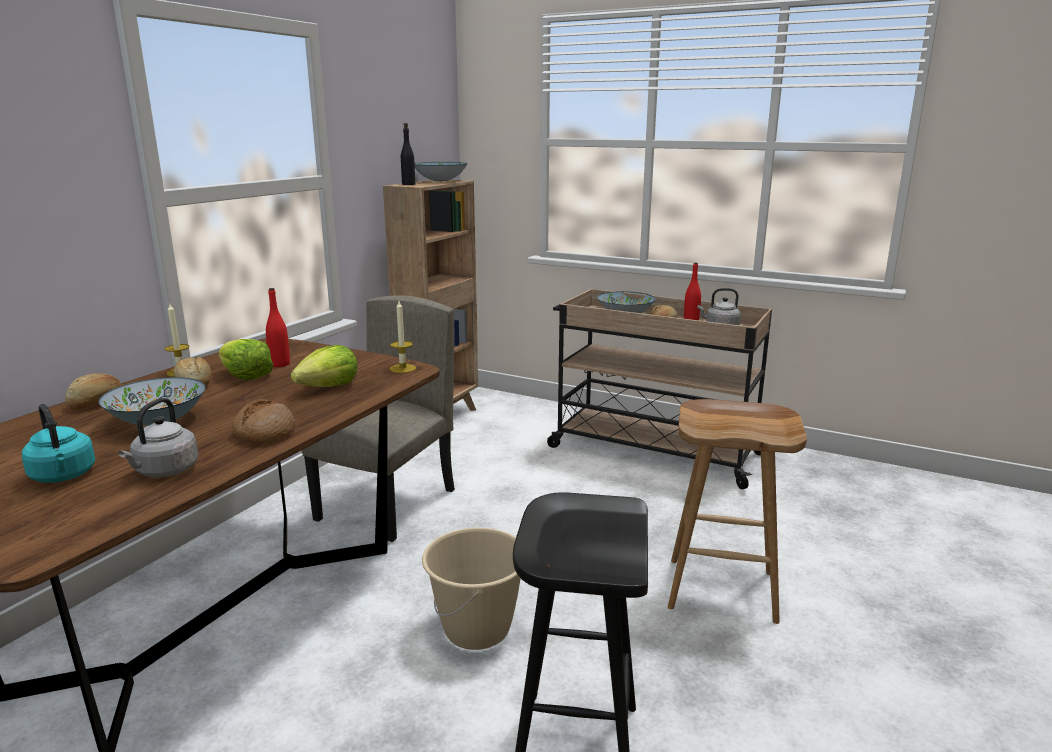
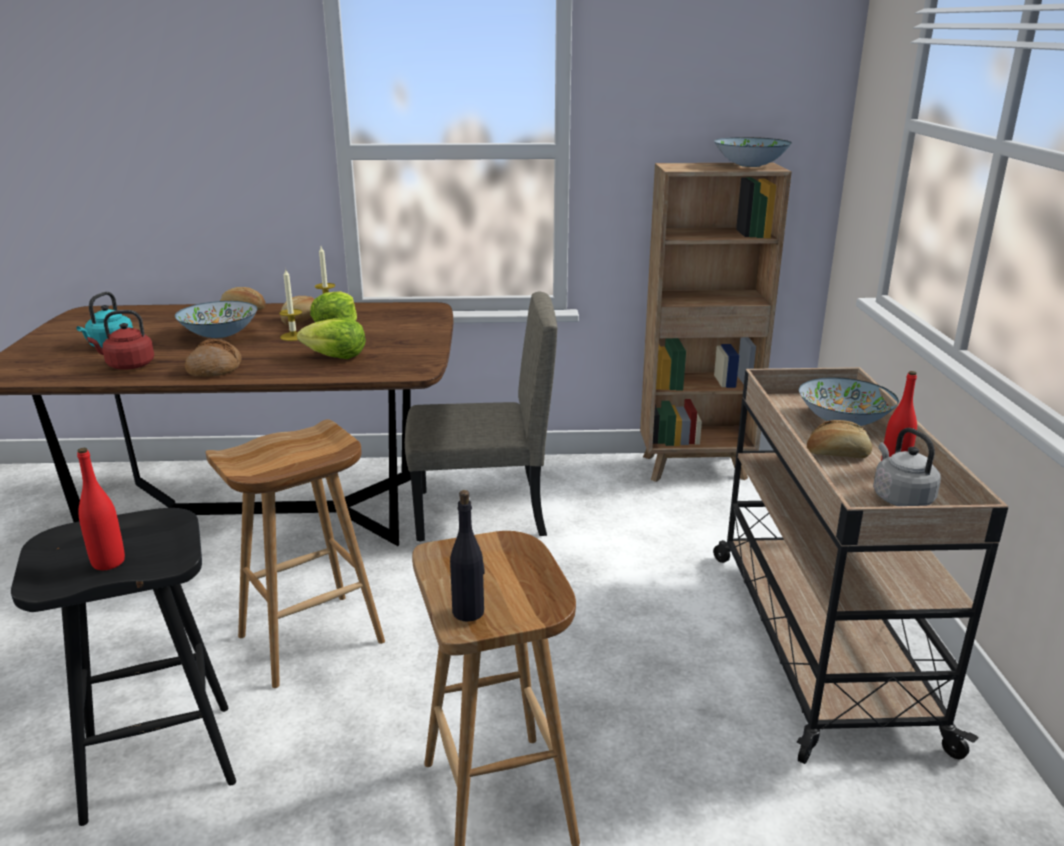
camera: 60 degrees right, 5 degrees up
grey kettle [118,398,198,477] -> red kettle [87,310,154,370]
red bottle [266,288,290,367] -> red bottle moved to [77,448,125,570]
candle [390,301,416,373] -> candle moved to [279,268,302,341]
black bottle [401,123,415,185] -> black bottle moved to [450,490,484,622]
beige bucket [422,528,521,650] -> brown stool [206,419,385,688]

